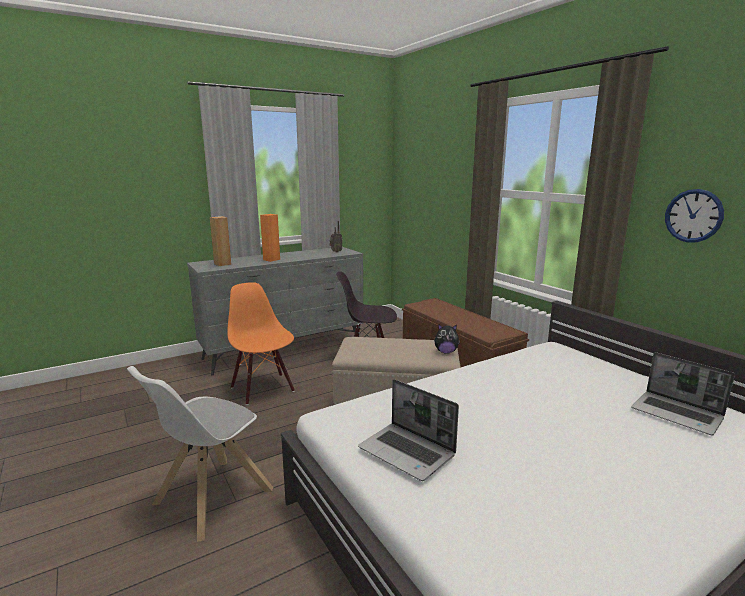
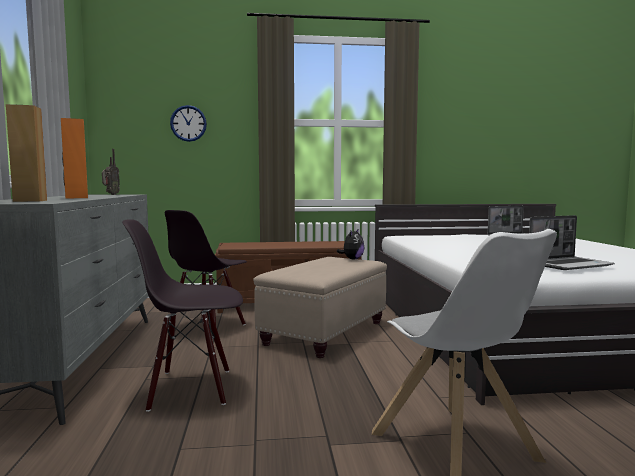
camera: 65 degrees left, 10 degrees down
orange chair [227,282,295,405] -> black chair [122,219,243,412]
wall clock [665,189,724,242] -> wall clock moved to [170,105,207,142]

